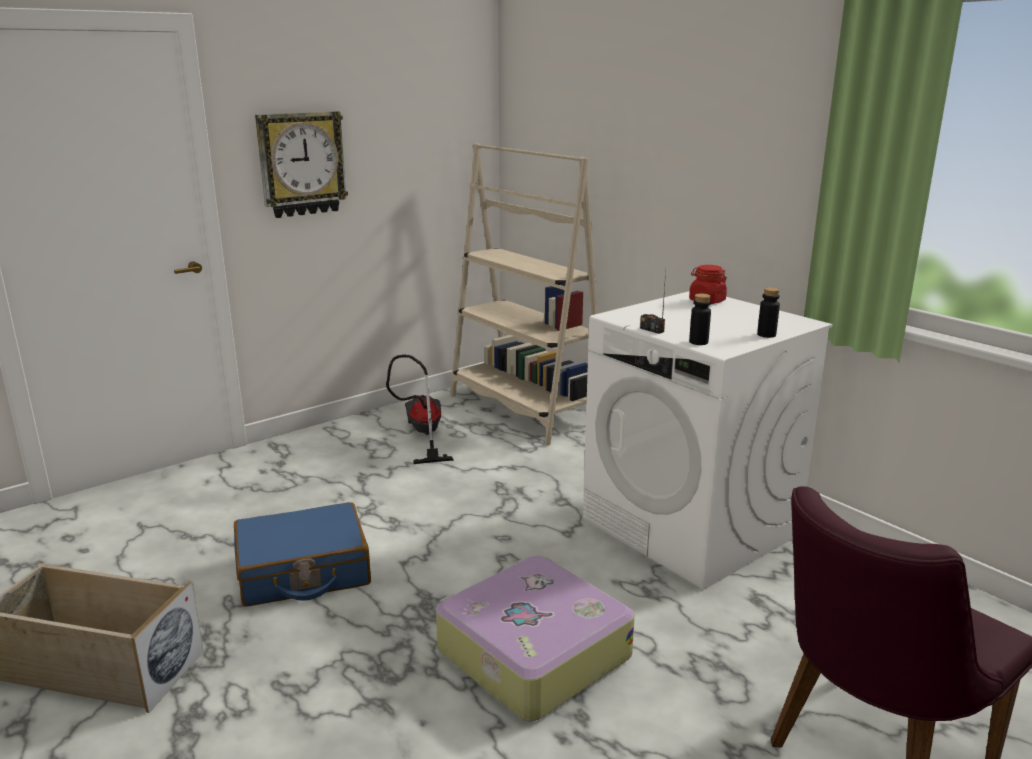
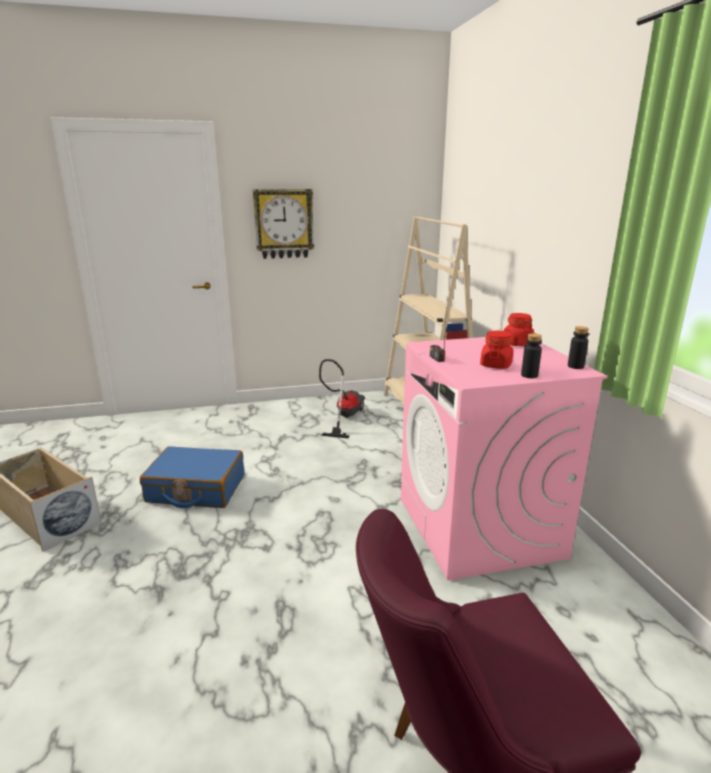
camera: 25 degrees right, 0 degrees up
suitcase [436,556,635,721] -> none
white washing machine [583,291,833,590] -> pink washing machine [401,337,608,580]
black bottle [689,293,711,345] -> black bottle moved to [568,326,589,369]
none -> red jar [480,331,513,369]

